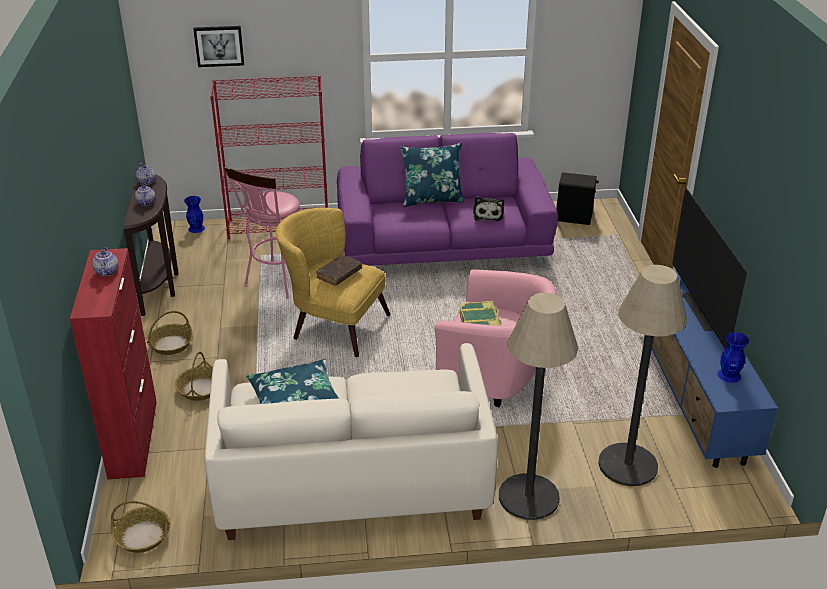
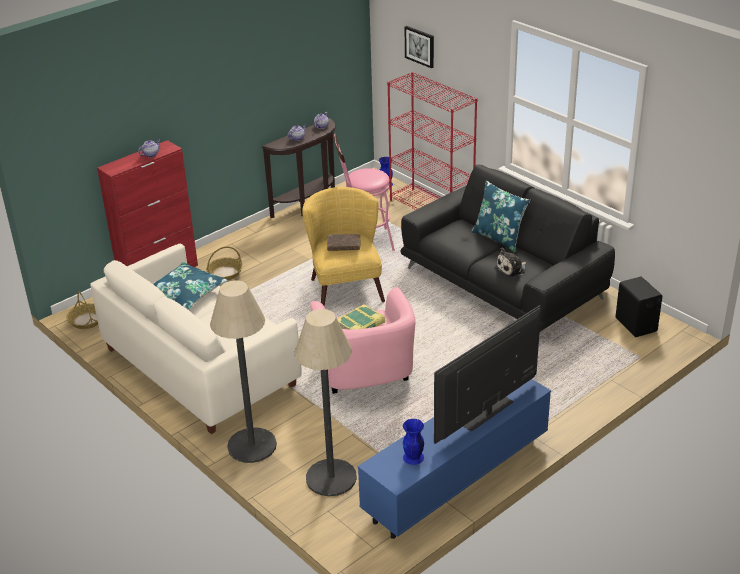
camera: 55 degrees right, 0 degrees up
basket [147,311,193,355] -> none
purple sofa [337,133,558,268] -> black sofa [400,165,615,334]

